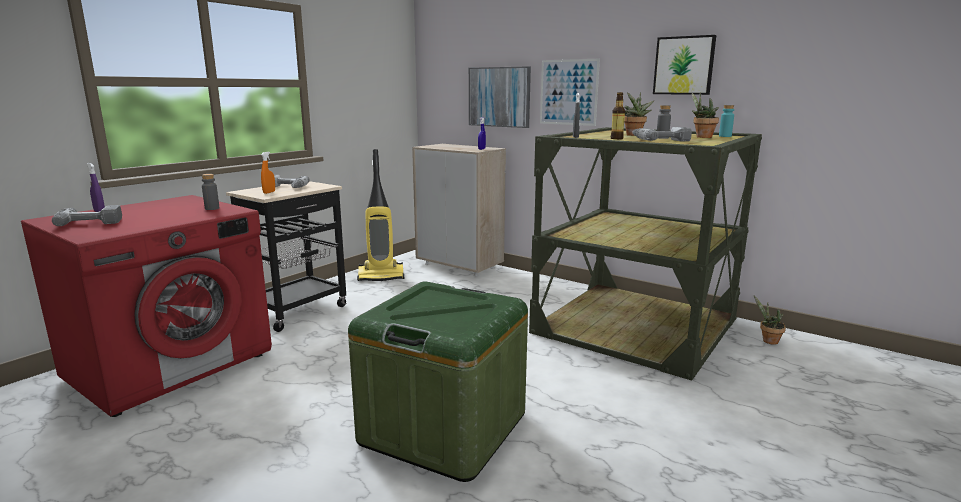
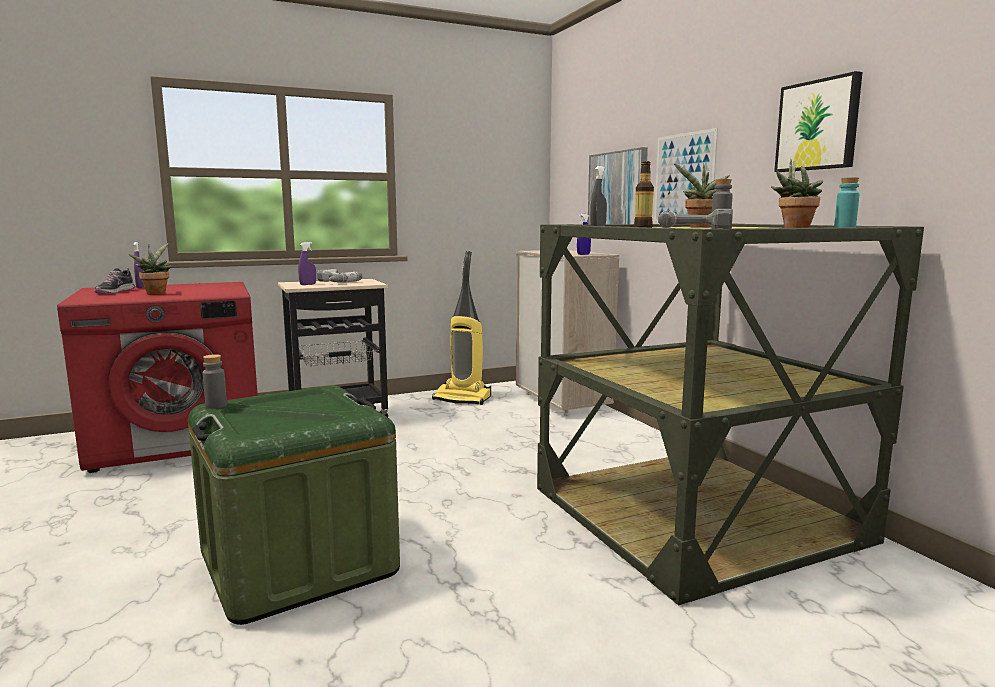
camera: 30 degrees right, 5 degrees down
power drill [52,205,122,226] -> shoe [94,268,135,293]
grey bottle [202,174,220,210] -> grey bottle moved to [202,354,227,409]
orange spray bottle [261,152,275,194] -> purple spray bottle [298,242,316,285]
potted plant [754,295,786,345] -> potted plant moved to [128,243,171,295]

